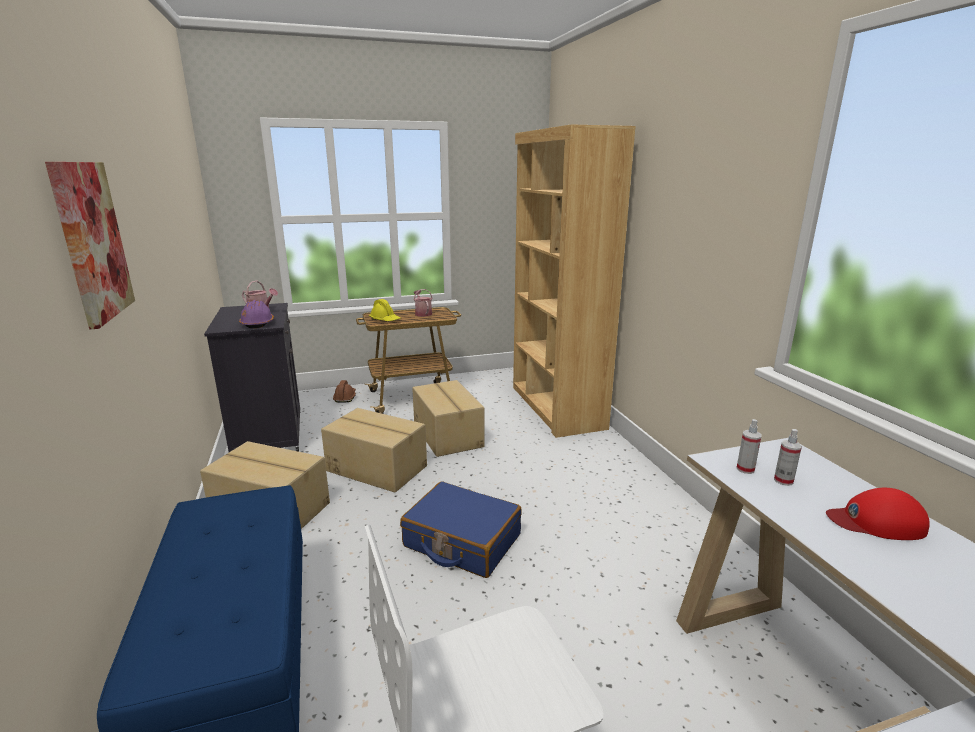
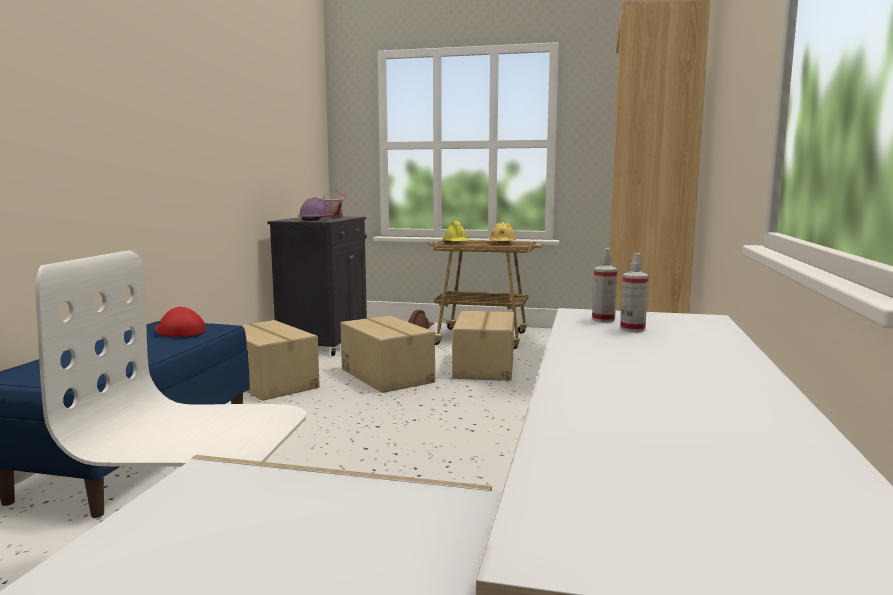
camera: 30 degrees right, 10 degrees down
picture [45,162,135,329] -> none
blue suitcase [400,481,522,578] -> none
watering can [414,289,433,317] -> yellow hard hat [489,222,517,242]
red cap [826,488,930,540] -> red cap moved to [154,307,205,337]

